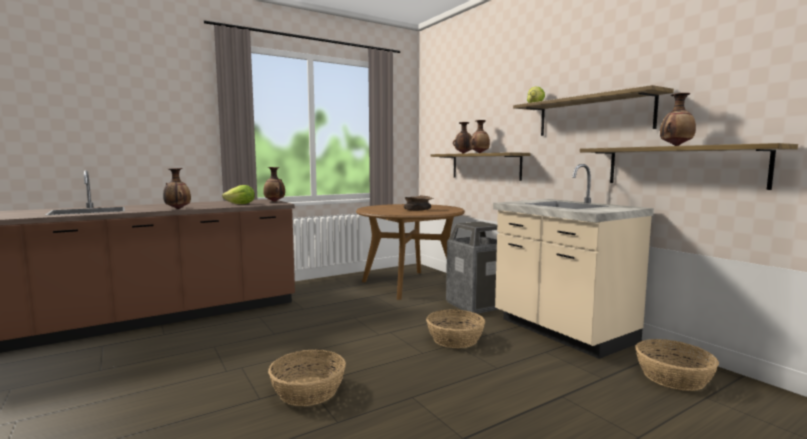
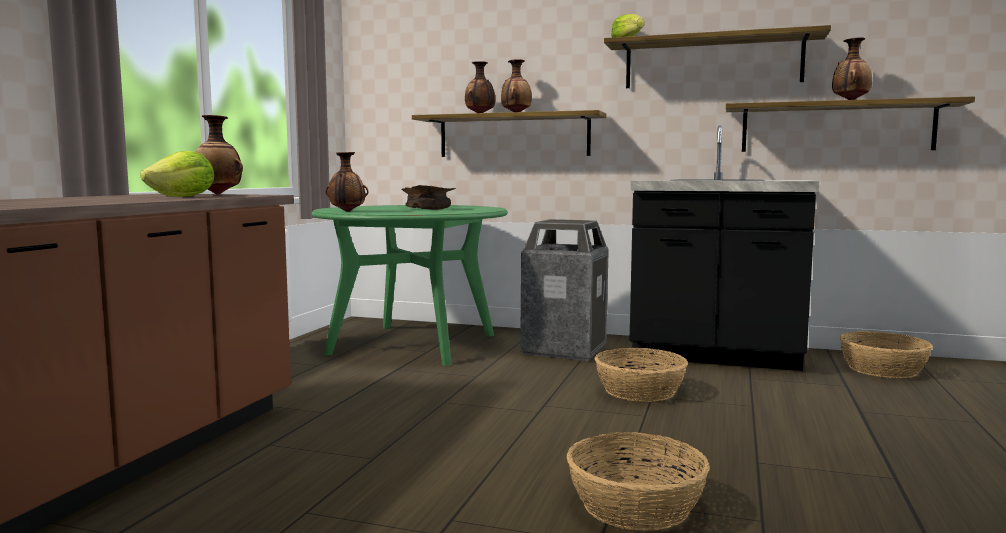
camera: 40 degrees left, 0 degrees up
vase [163,168,191,209] -> vase moved to [325,152,368,212]
brown dining table [356,204,465,300] -> green dining table [312,205,508,366]
beige counter [493,164,654,359] -> black counter [630,125,819,371]

